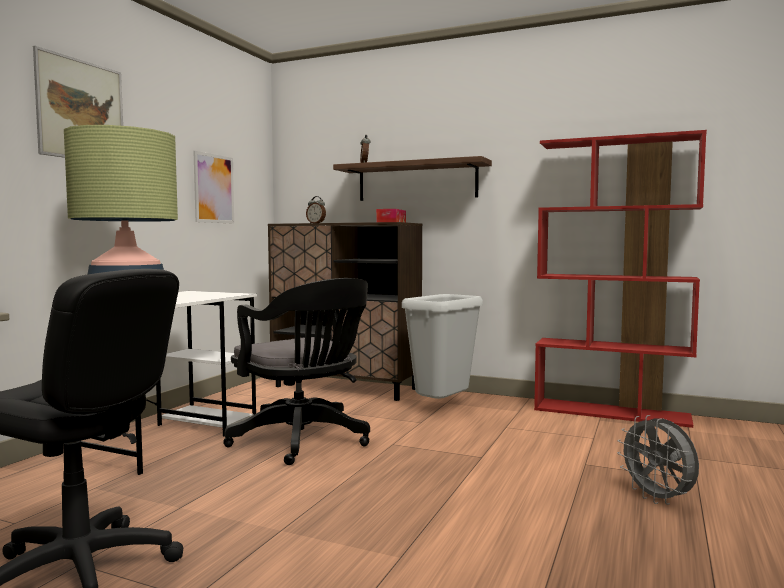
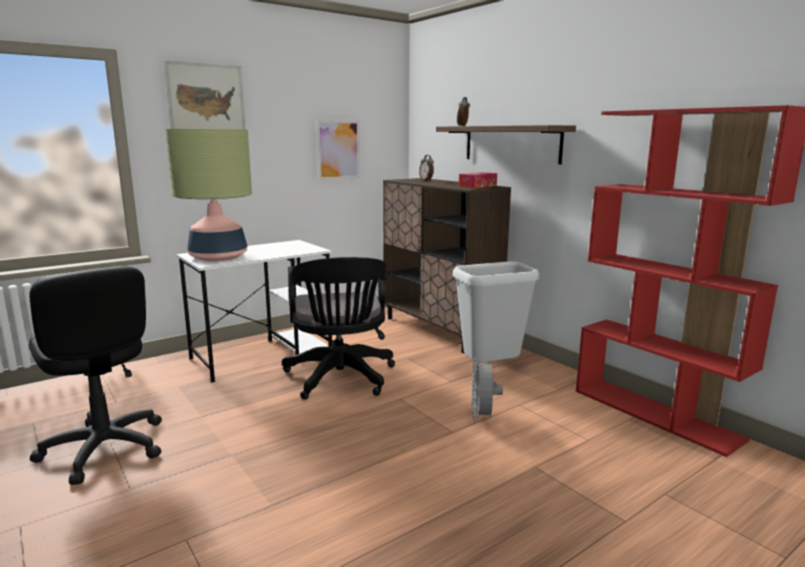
camera: 30 degrees right, 10 degrees up
grey fan [617,415,699,505] -> grey fan moved to [471,357,503,422]

